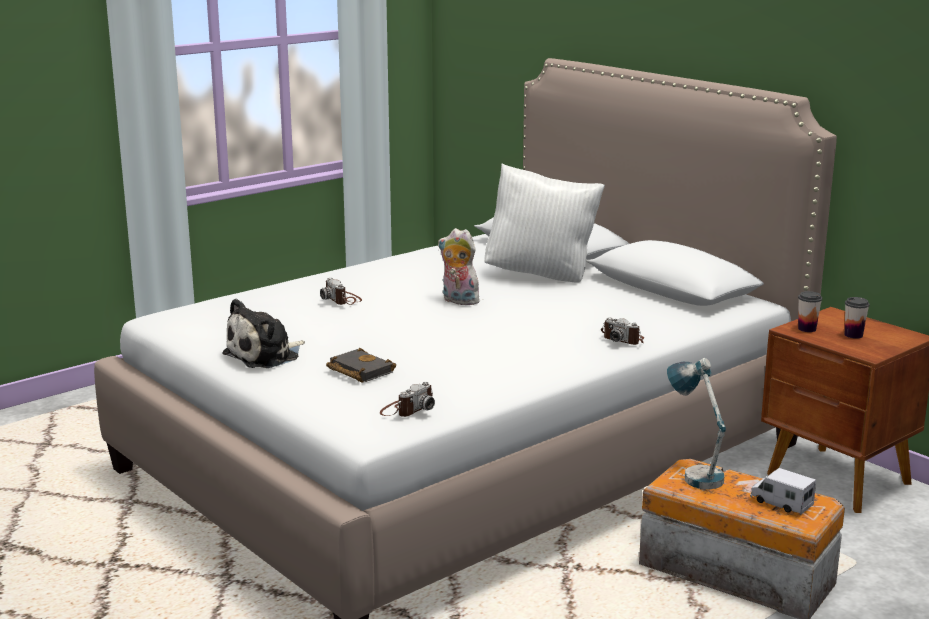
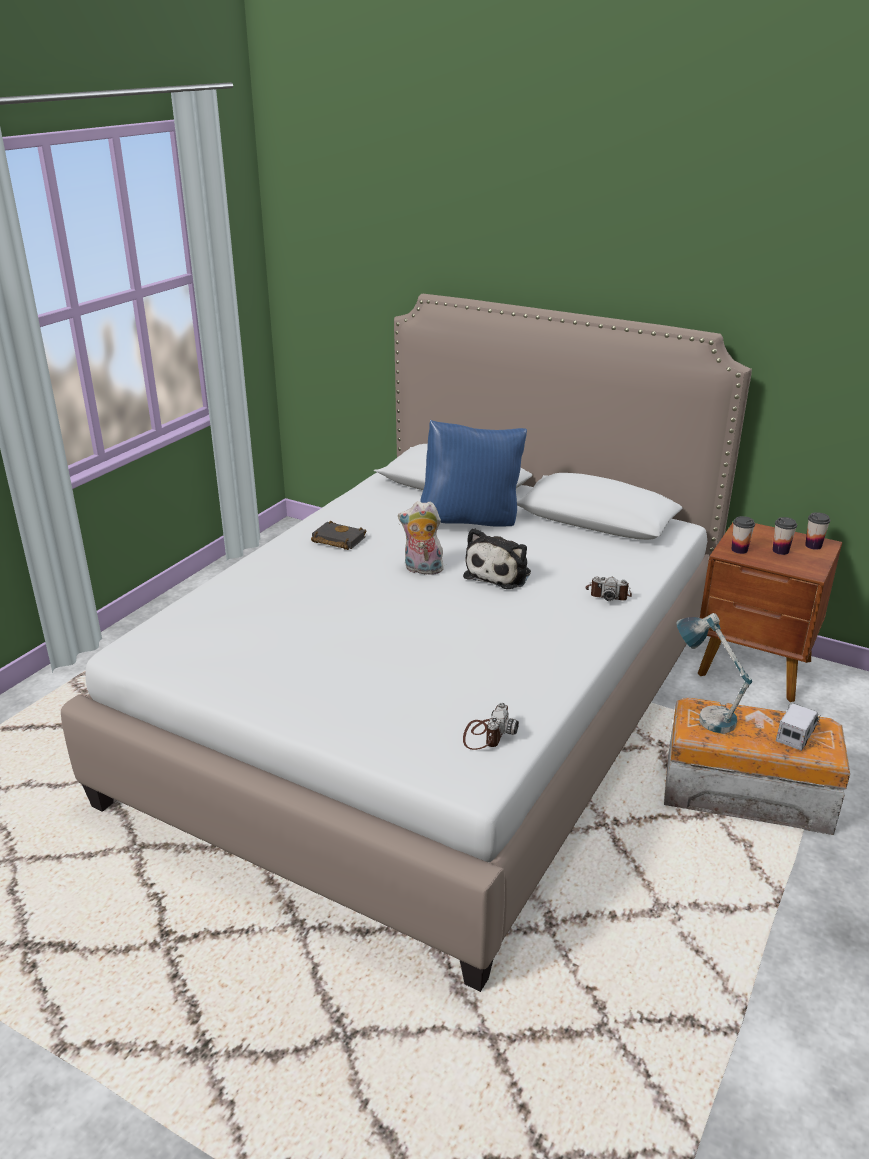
camera: 20 degrees left, 10 degrees up
plush toy [222,299,305,368] -> plush toy moved to [463,528,531,589]
camera [320,278,362,305] -> none
black book [326,348,396,382] -> black book moved to [311,521,366,550]
white pillow [484,163,605,283] -> blue pillow [420,420,527,526]
toy truck [750,468,816,515] -> toy truck turned 105 degrees clockwise [776,703,820,751]
none -> cup [805,512,830,550]

